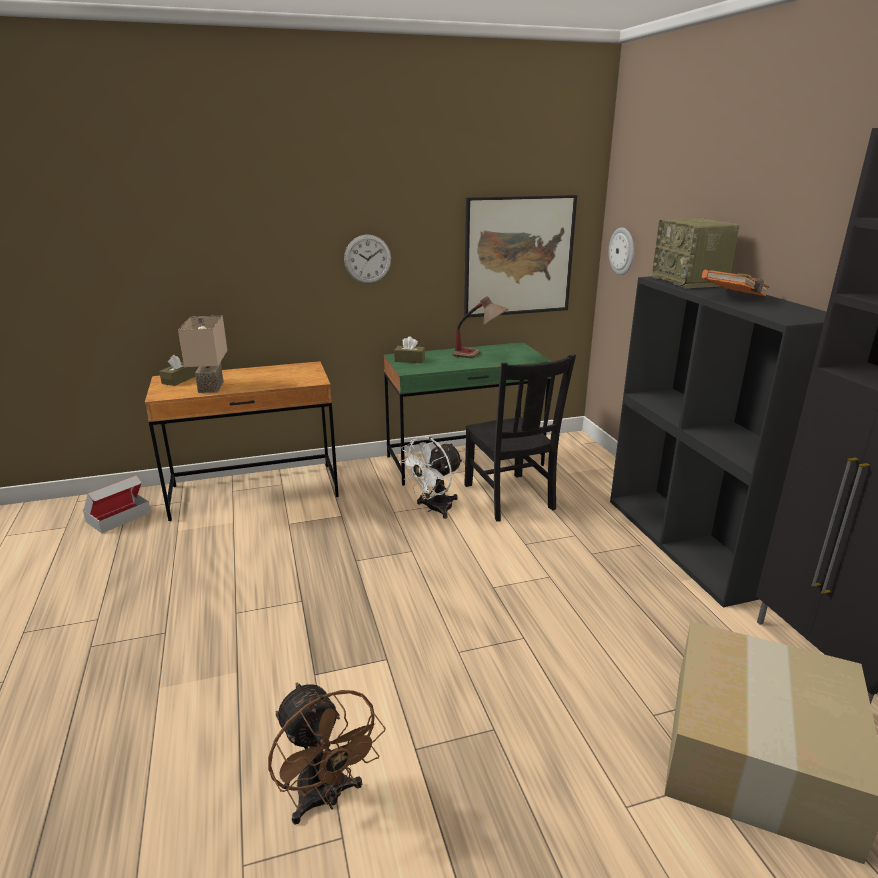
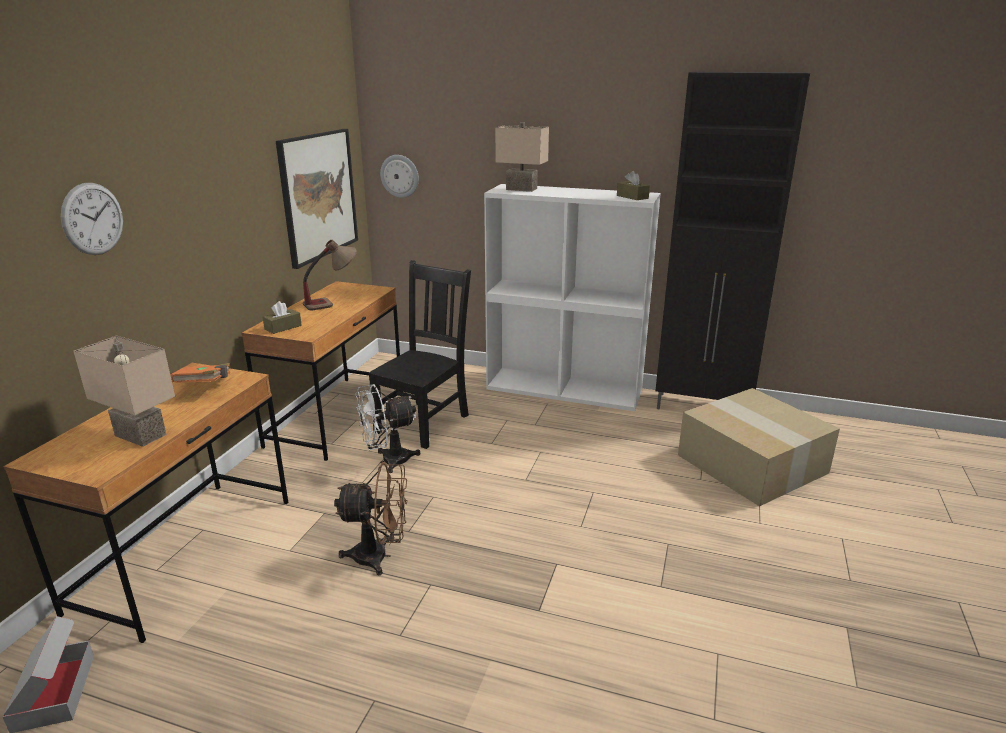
camera: 55 degrees left, 0 degrees up
brown tissue box [159,355,195,386] -> brown tissue box moved to [617,171,650,200]
brown fan [268,683,386,825] -> brown fan moved to [334,462,408,575]
wall clock [344,234,391,283] -> wall clock moved to [61,183,123,255]
green desk [384,342,552,486] -> brown desk [242,281,400,461]
white fan [399,436,463,519] -> white fan turned 75 degrees clockwise [356,384,420,473]
black chair [464,354,576,522] -> black chair turned 75 degrees counterclockwise [368,260,471,449]
black bookcase [610,276,826,608] -> white bookcase [484,184,661,411]
radio [652,218,740,288] -> beige table lamp [495,122,549,192]
orange book [702,270,770,296] -> orange book moved to [170,363,230,383]

